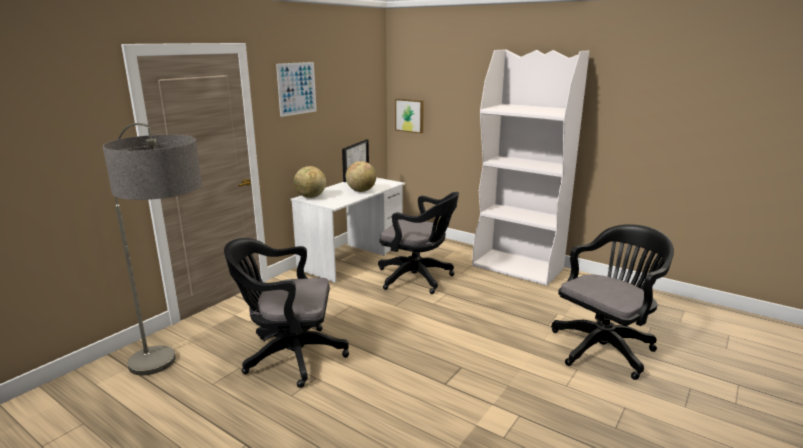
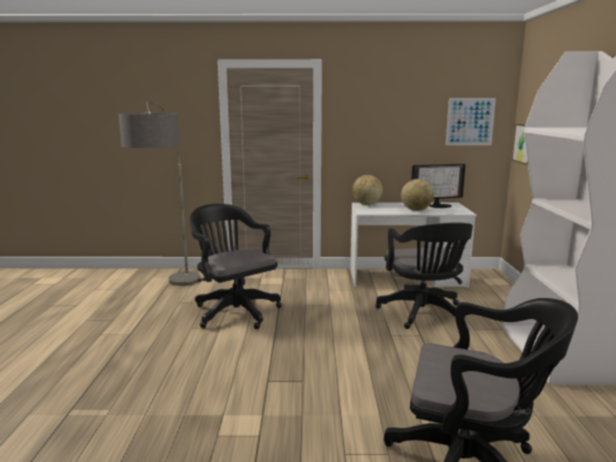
camera: 55 degrees right, 5 degrees down
picture [276,62,317,117] -> picture moved to [446,98,496,145]

